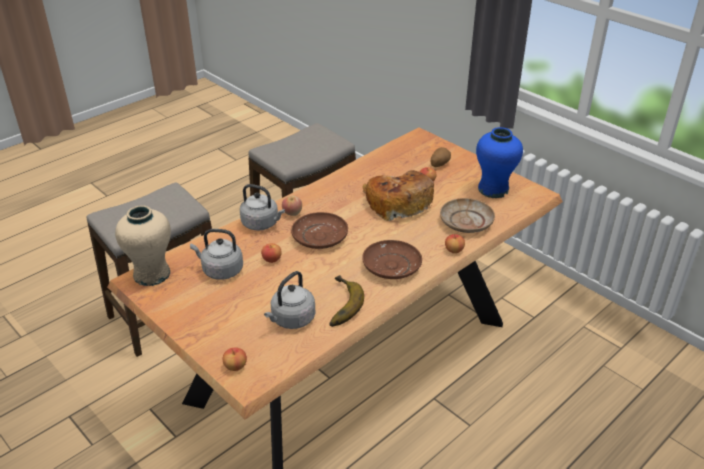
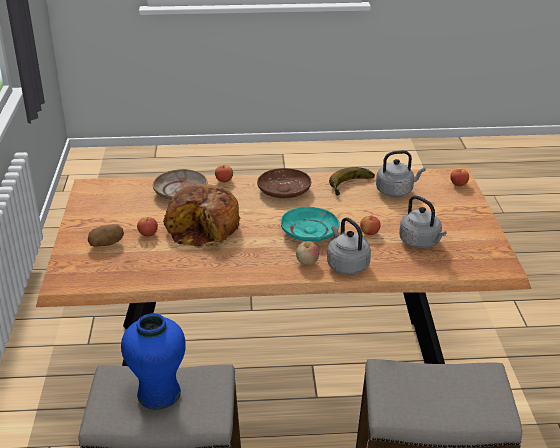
camera: 140 degrees left, 5 degrees down
beige vase [115,205,171,286] -> none
brown plate [291,212,348,249] -> turquoise plate [281,207,339,242]
blue vase [476,127,523,198] -> blue vase moved to [121,313,186,410]

